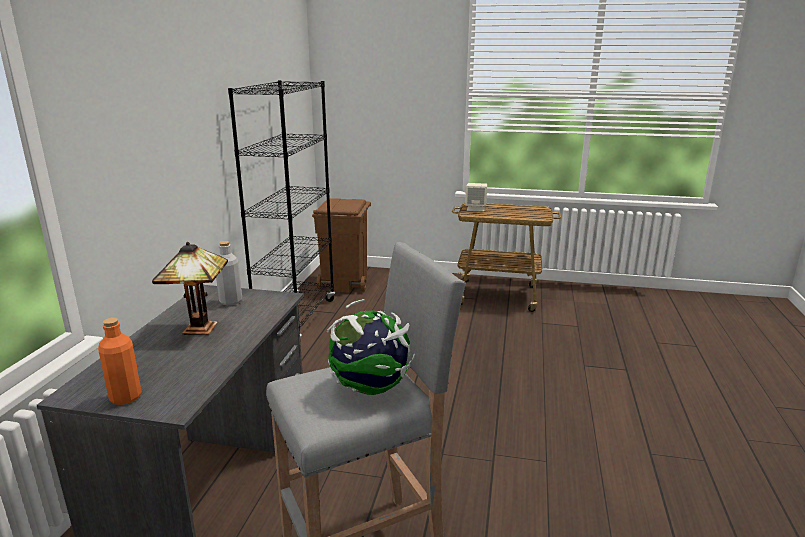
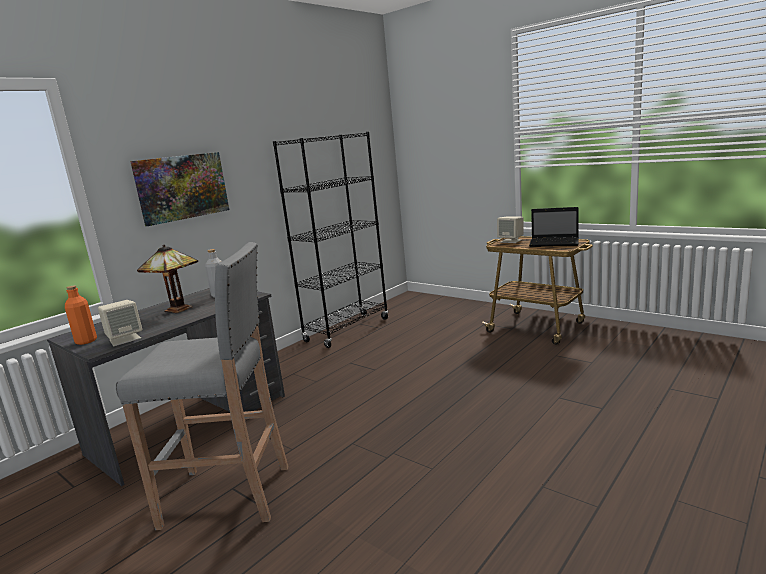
camera: 30 degrees right, 5 degrees down
brown trash can [312,198,371,292] -> none
globe [327,299,415,395] -> none
none -> beige speaker [98,300,142,346]
none -> picture [130,152,229,226]
none -> laptop [529,207,579,247]

